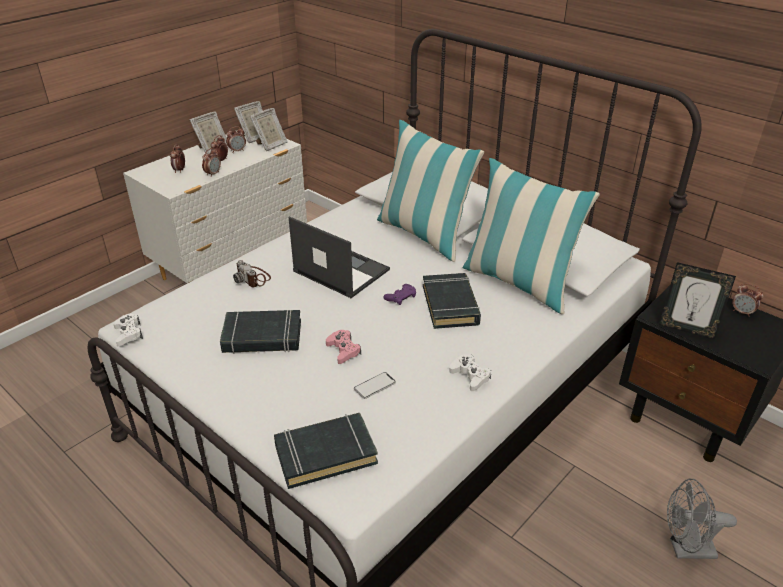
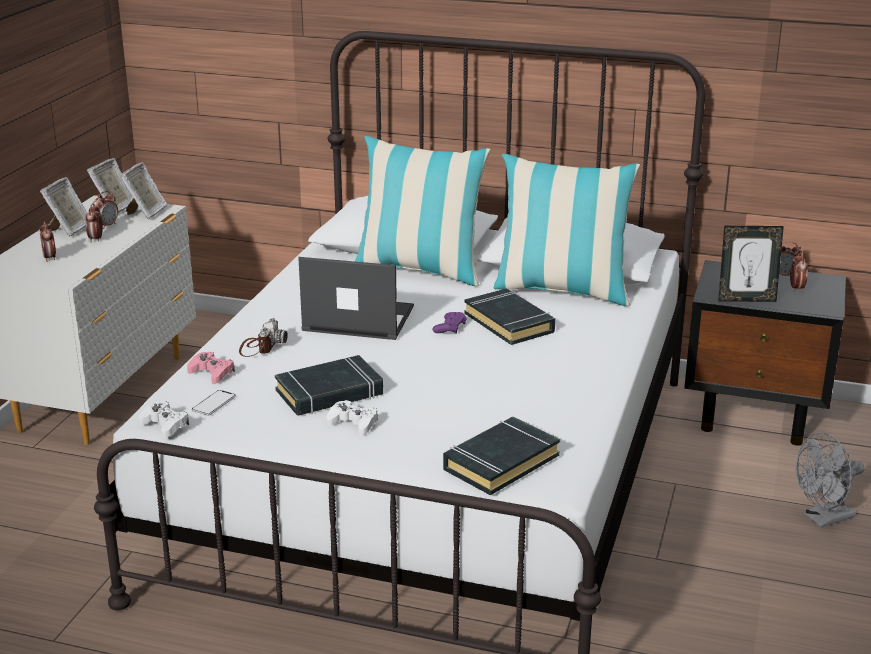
camera: 25 degrees left, 10 degrees down
alarm clock [202,148,221,176] -> alarm clock moved to [790,253,808,292]
camera [233,260,271,287] -> camera turned 105 degrees counterclockwise [239,318,288,357]
pink game controller [326,330,361,364] -> pink game controller moved to [187,352,235,384]
phone [354,372,396,399] -> phone moved to [191,390,236,416]
white game controller [449,355,491,391] -> white game controller moved to [326,400,377,436]

